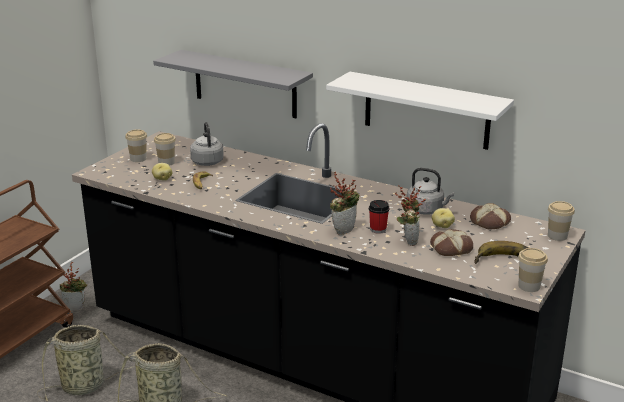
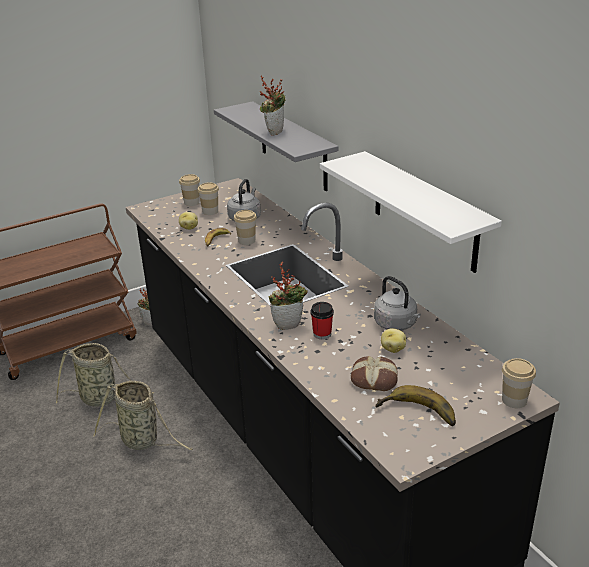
camera: 30 degrees right, 5 degrees up
potted plant [395,185,426,246] -> potted plant moved to [259,75,286,136]
bread [470,203,511,229] -> none
cup [518,248,548,292] -> cup moved to [234,210,257,245]

